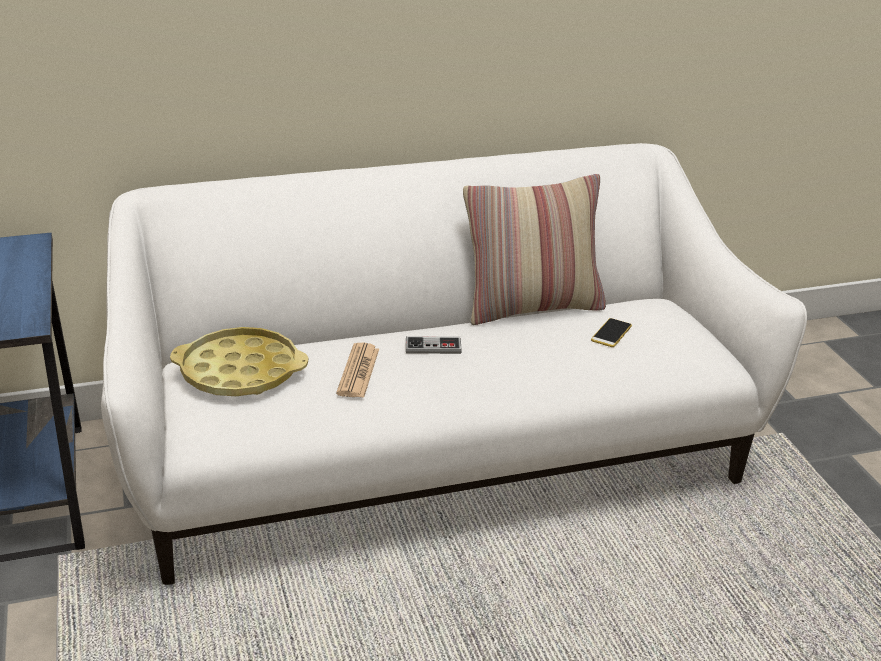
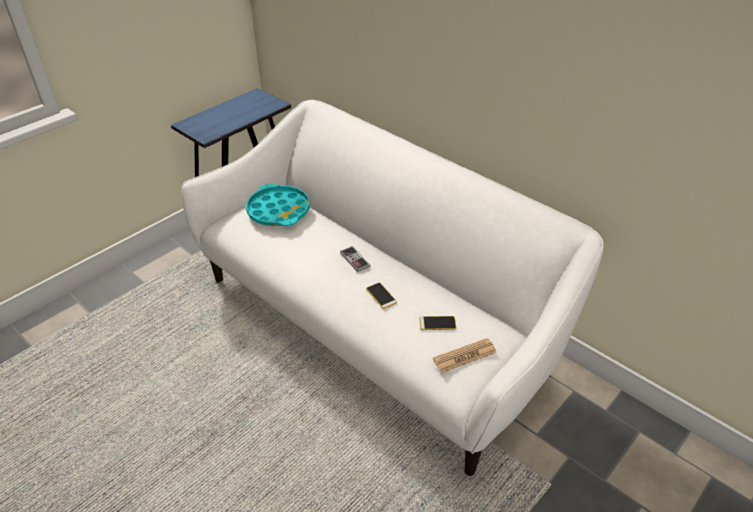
camera: 60 degrees right, 10 degrees up
yellow tray [170,327,308,396] -> turquoise tray [246,183,310,226]
newspaper [336,343,379,398] -> newspaper moved to [433,338,497,373]
pillow [463,174,606,325] -> none
none -> phone [366,283,397,309]

